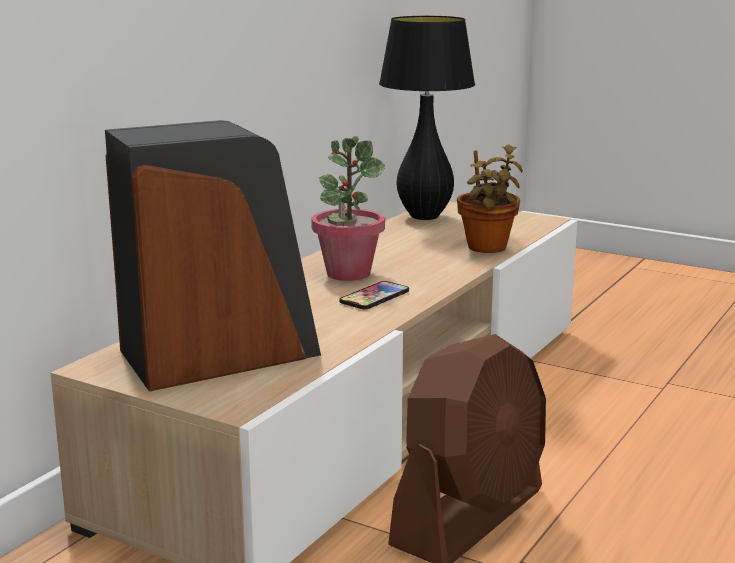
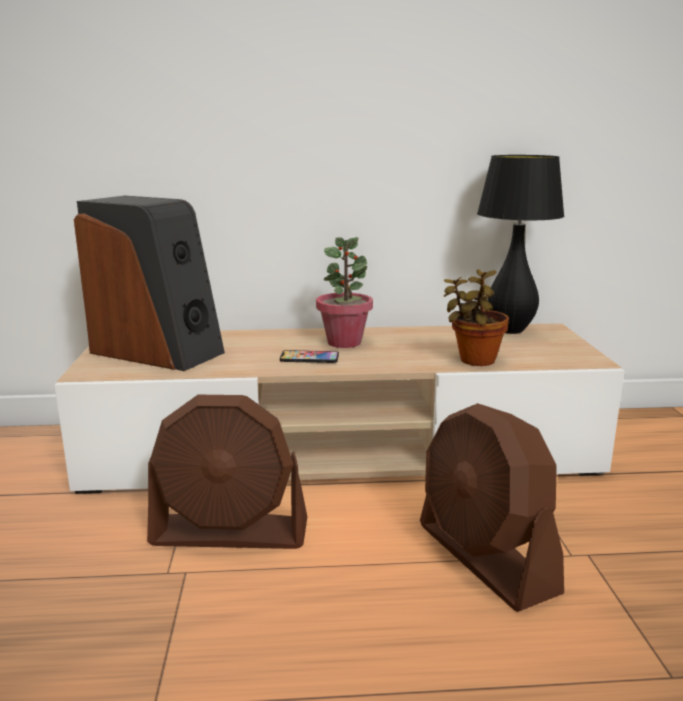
camera: 55 degrees right, 0 degrees up
none -> brown fan [420,403,564,612]

